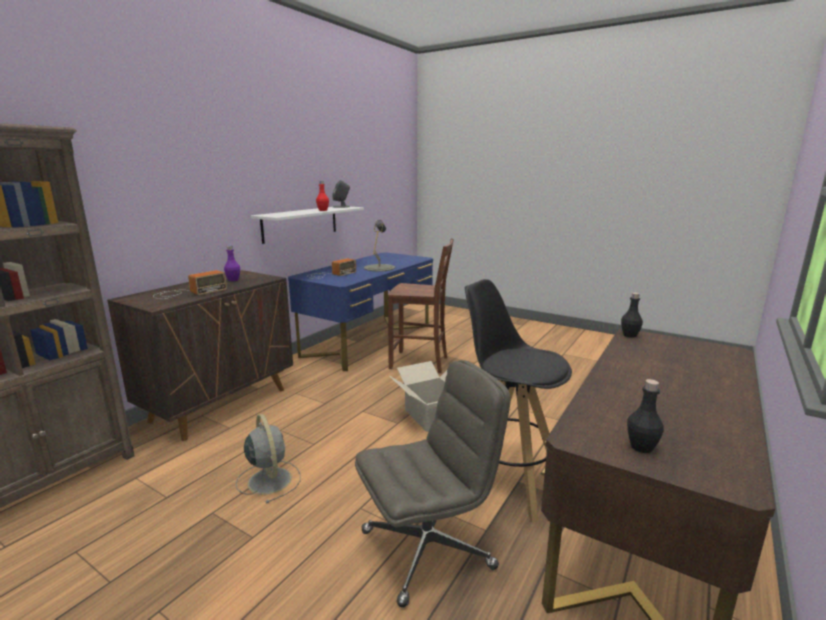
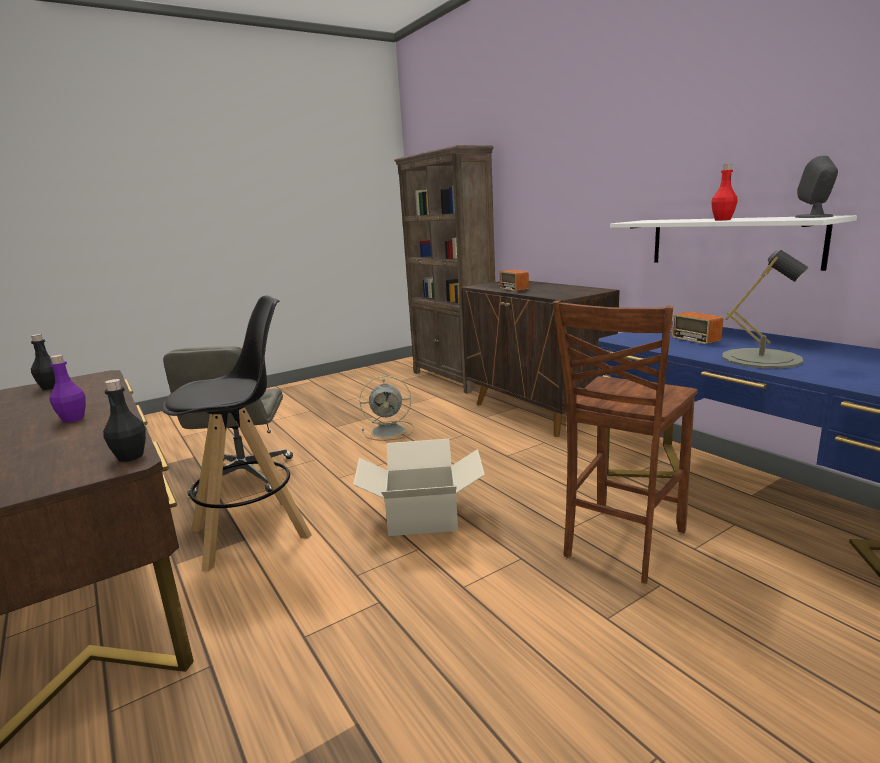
camera: 115 degrees right, 0 degrees up
purple bottle [224,246,240,281] -> purple bottle moved to [49,355,86,423]

